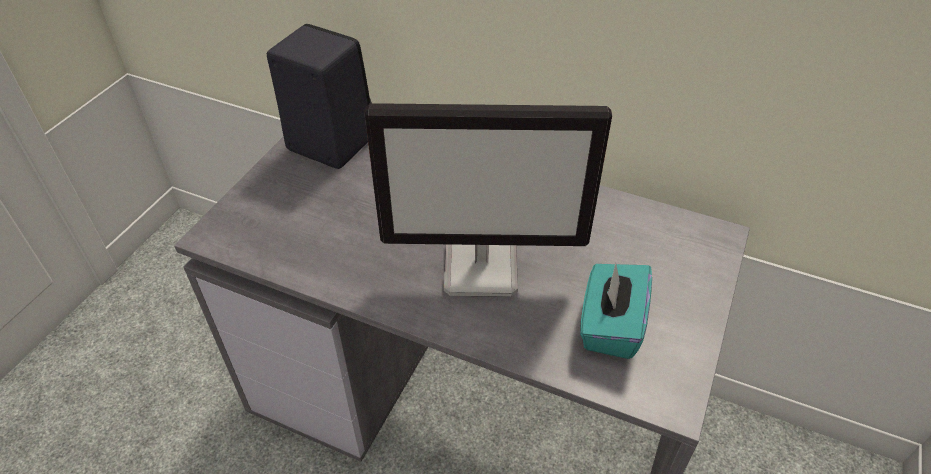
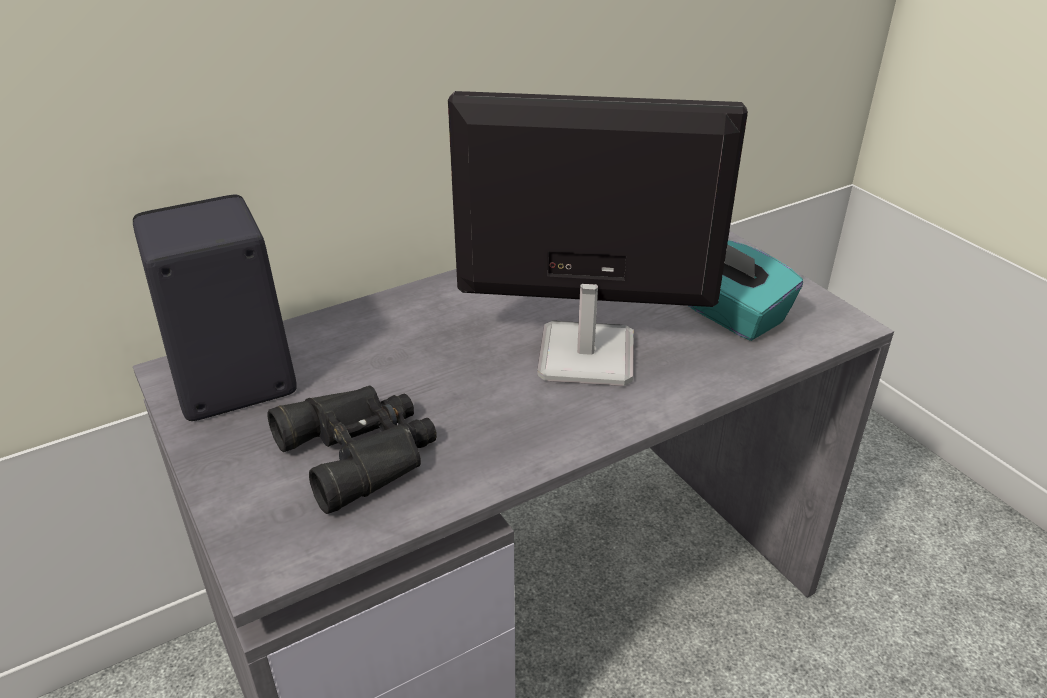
camera: 55 degrees left, 10 degrees down
monitor [364,103,612,297] -> monitor turned 120 degrees counterclockwise [448,91,748,386]
none -> black binoculars [267,385,437,514]

